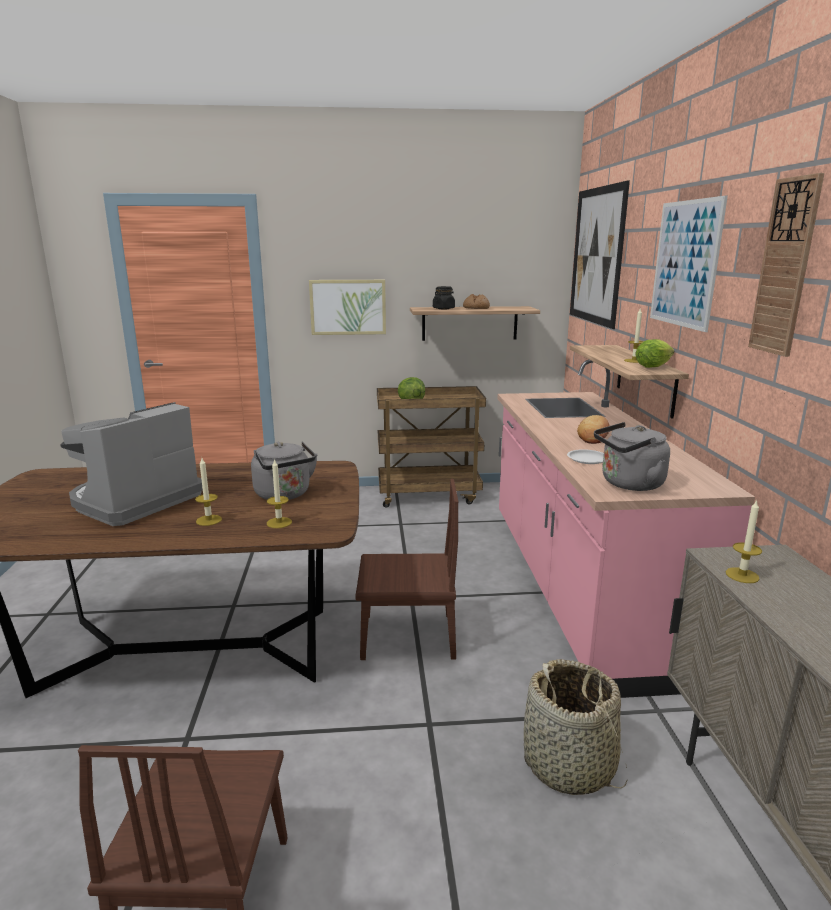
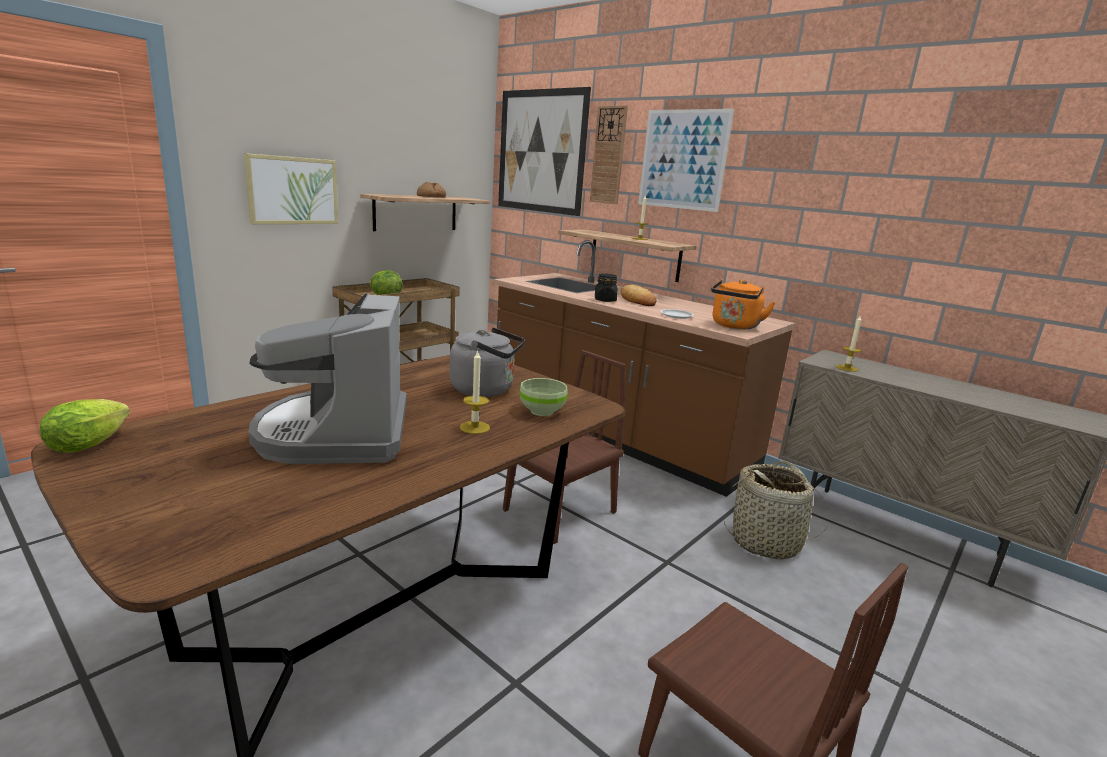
camera: 45 degrees left, 0 degrees up
candle [267,459,292,528] -> green bowl [520,378,568,416]
black jar [433,286,455,309] -> black jar moved to [595,273,618,302]
pink counter [497,360,755,698] -> brown counter [494,240,796,497]
grey kettle [594,422,670,491] -> orange kettle [711,279,776,329]
lettuce [635,339,674,368] -> lettuce moved to [39,399,130,453]
wall clock [748,173,824,357] -> wall clock moved to [590,106,628,204]

